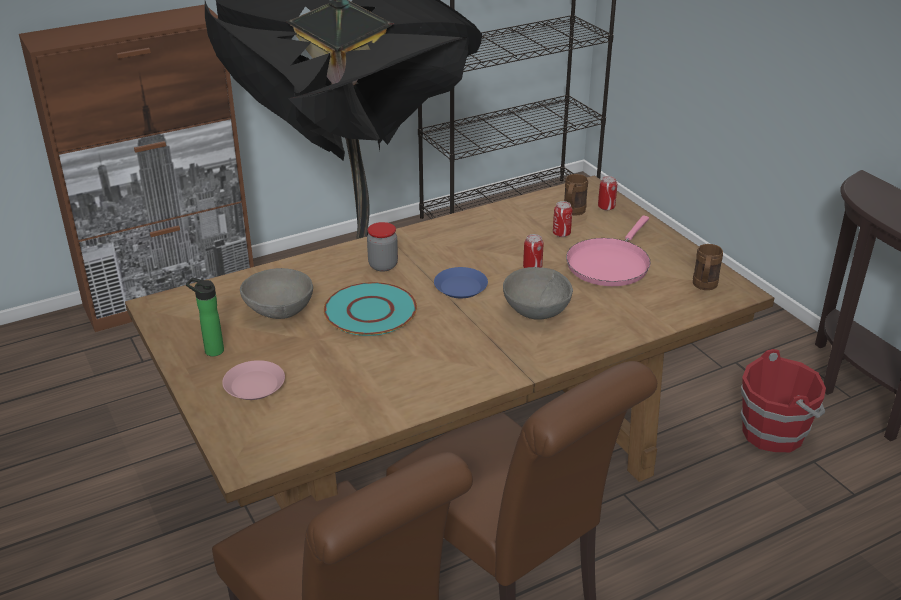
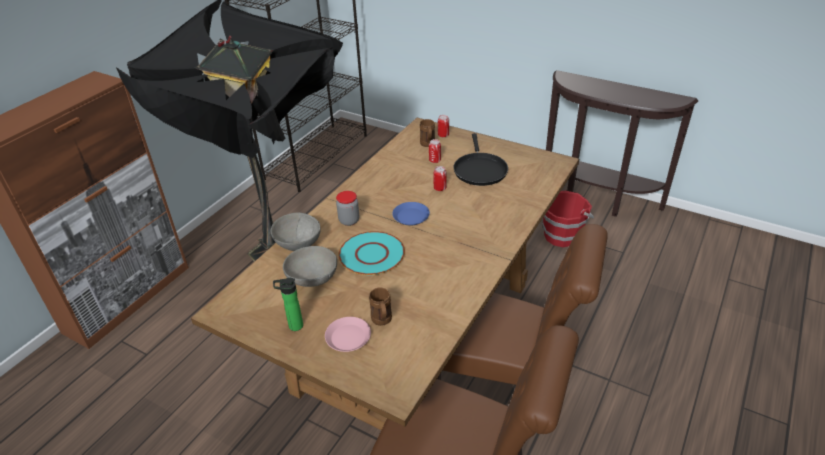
camera: 30 degrees left, 5 degrees up
grey bowl [503,267,573,320] -> grey bowl moved to [271,212,321,251]
pink frying pan [566,215,651,286] -> black frying pan [454,133,508,186]
brown mug [693,244,723,290] -> brown mug moved to [369,287,392,326]

